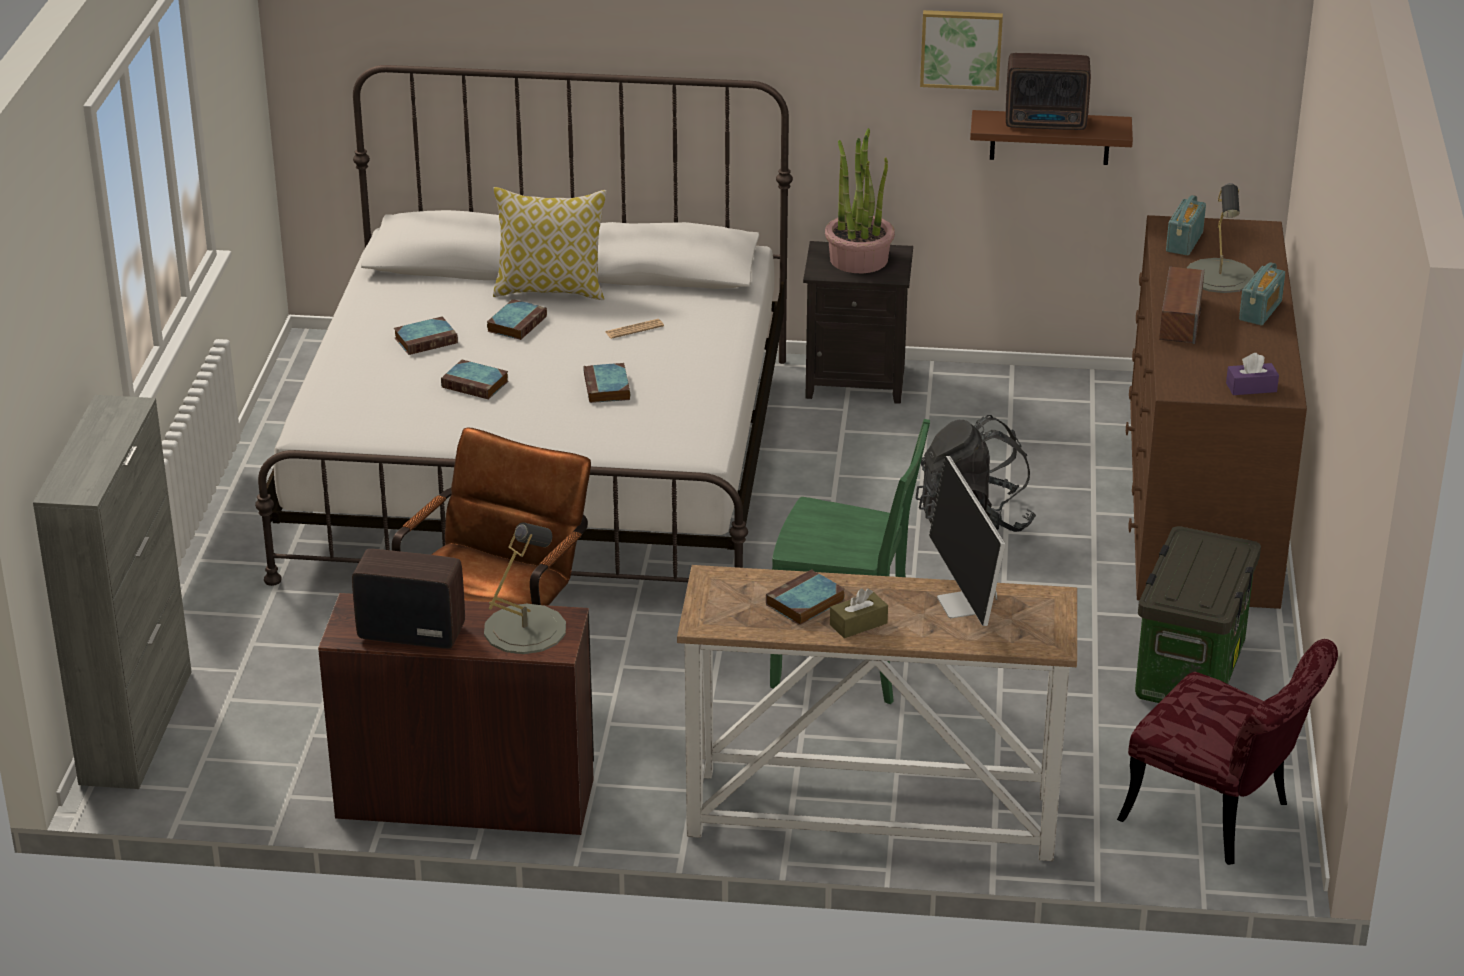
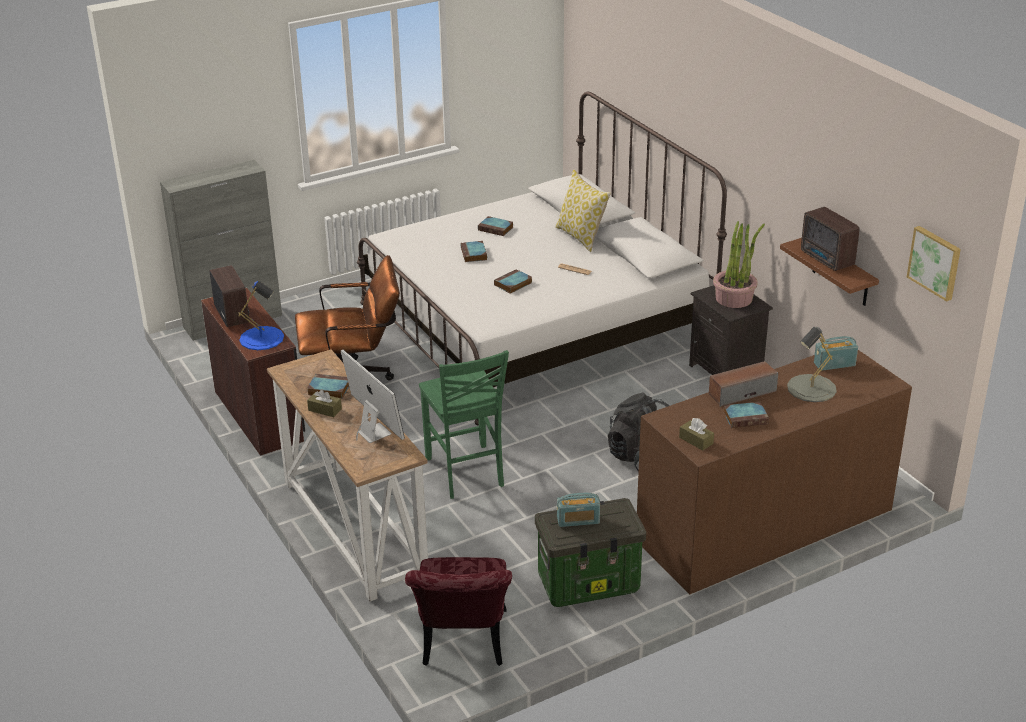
camera: 55 degrees right, 0 degrees up
grey table lamp [484,522,566,654] -> blue table lamp [238,281,284,350]
book [487,299,547,340] -> book moved to [723,402,769,428]
picture [920,10,1003,90] -> picture moved to [907,226,961,302]
monitor [929,456,1005,626] -> monitor turned 105 degrees clockwise [341,350,405,443]
purple tissue box [1226,353,1279,395] -> brown tissue box [679,418,714,450]
radio [1239,262,1285,325] -> radio moved to [557,493,600,527]

